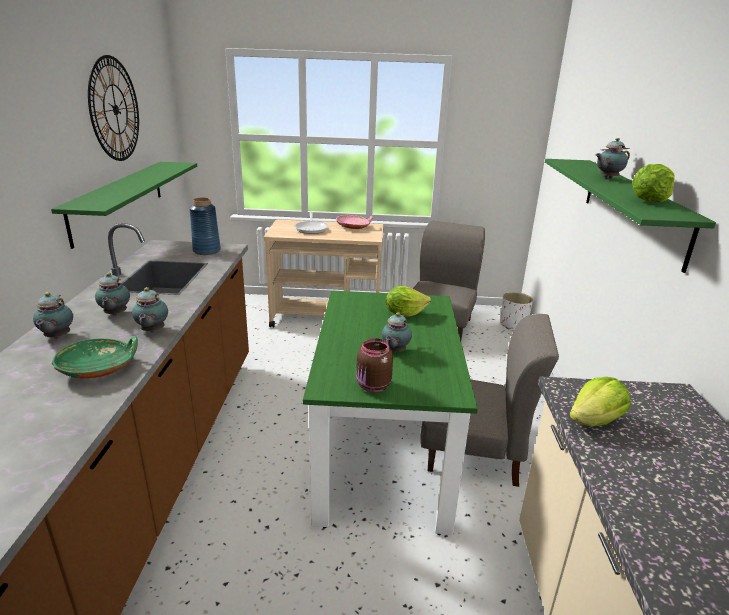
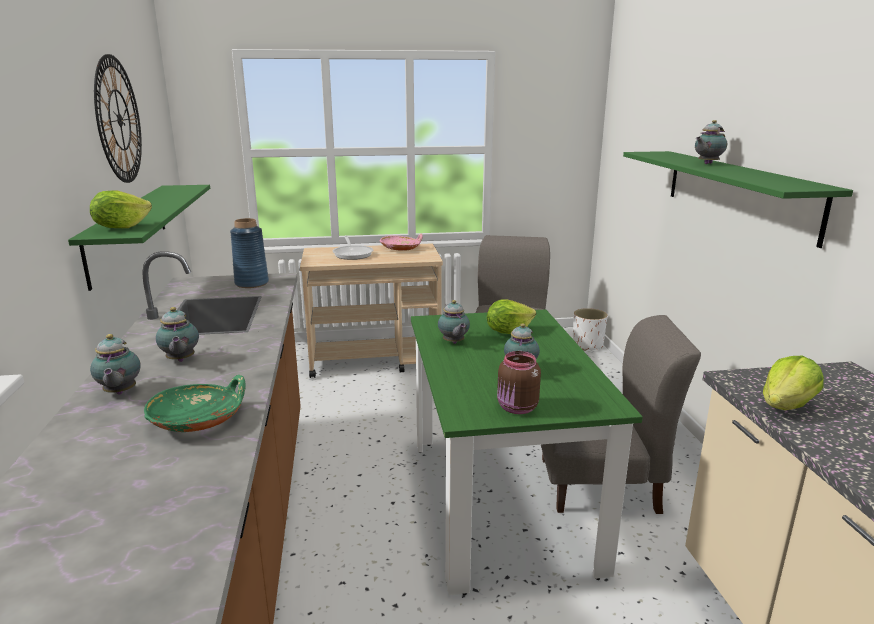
camera: 10 degrees left, 5 degrees down
teapot [132,287,168,332] -> teapot moved to [438,300,470,344]
lettuce [632,164,675,202] -> lettuce moved to [90,191,152,228]

